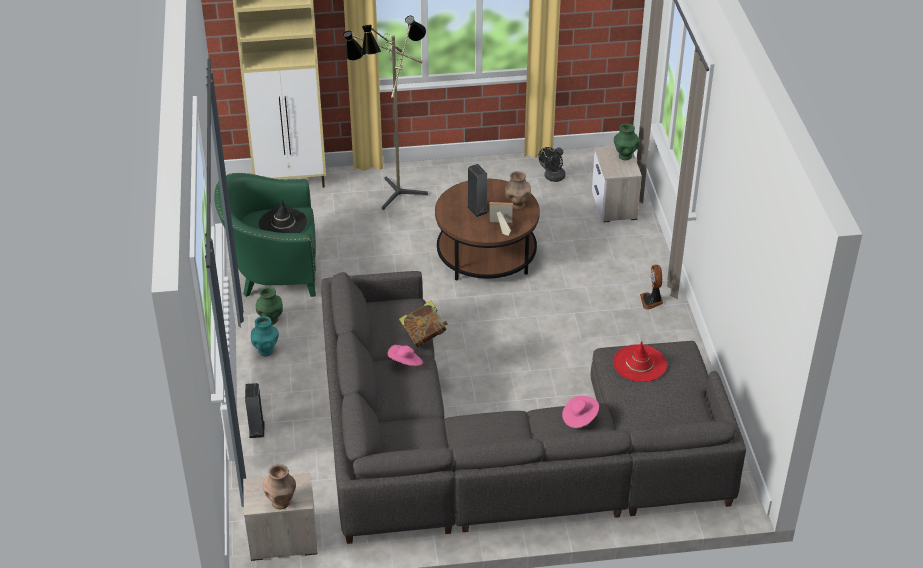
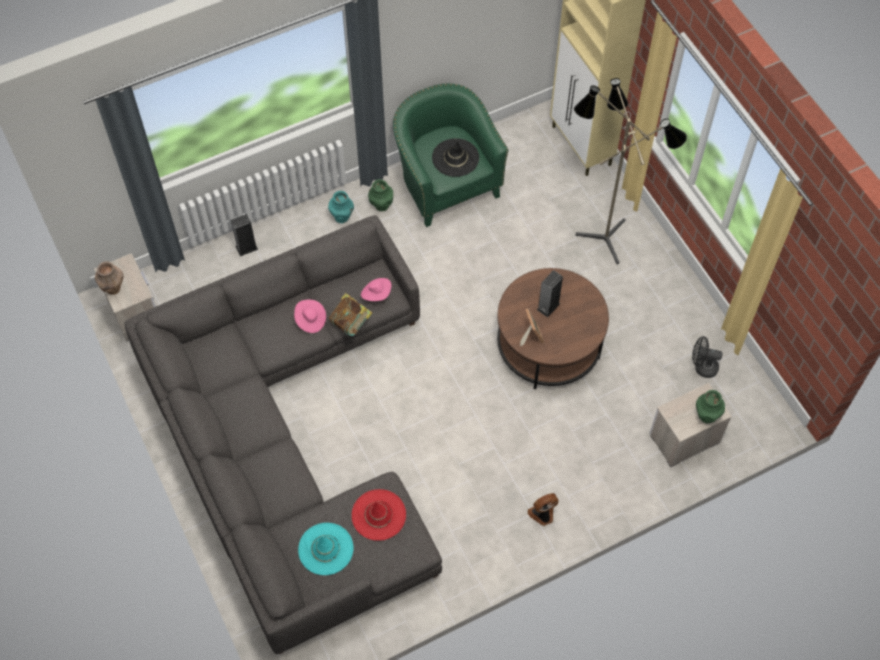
camera: 70 degrees right, 20 degrees up
brown vase [505,171,531,210] -> none
pink hat [562,396,599,428] -> pink hat moved to [361,278,391,301]
none -> turquoise hat [298,523,354,575]

